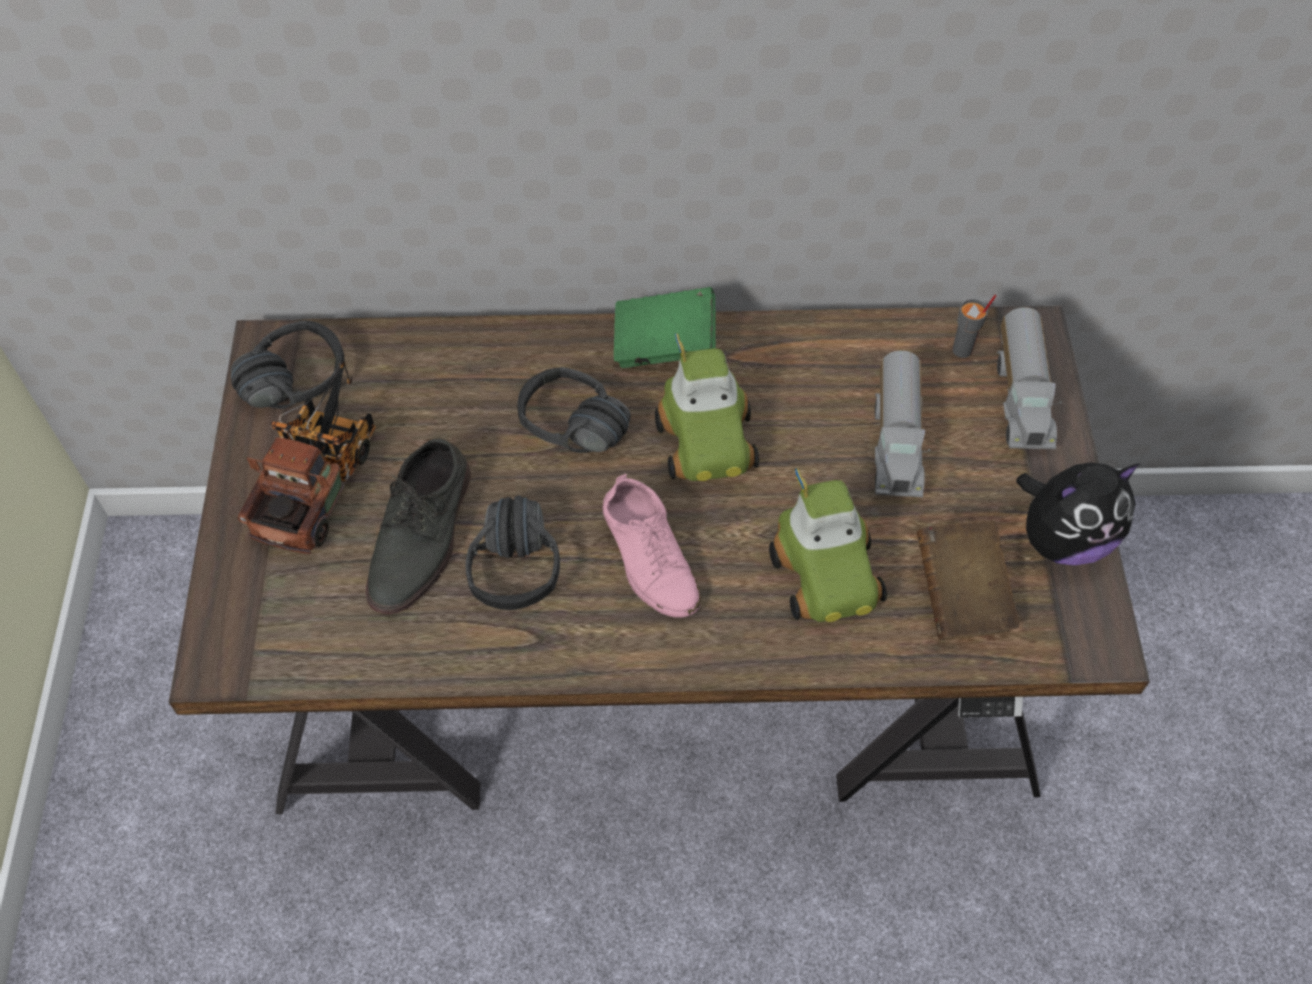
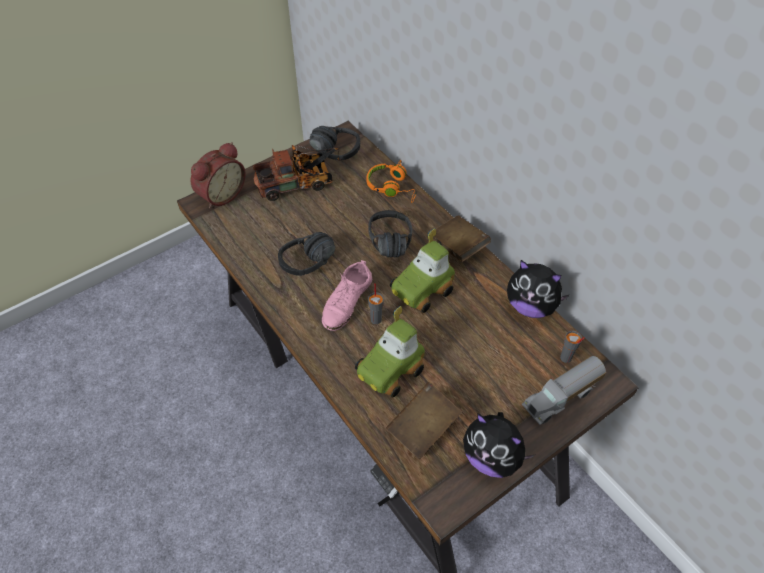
camera: 55 degrees right, 5 degrees down
grey shoe [366,438,471,614] -> none
green book [614,287,716,368] -> brown book [433,216,491,262]
toy truck [875,351,930,497] -> none
none -> alarm clock [190,142,245,209]
none -> orange headphones [367,160,417,203]
none -> grey cup [368,283,384,324]
none -> plush toy [507,260,569,318]

